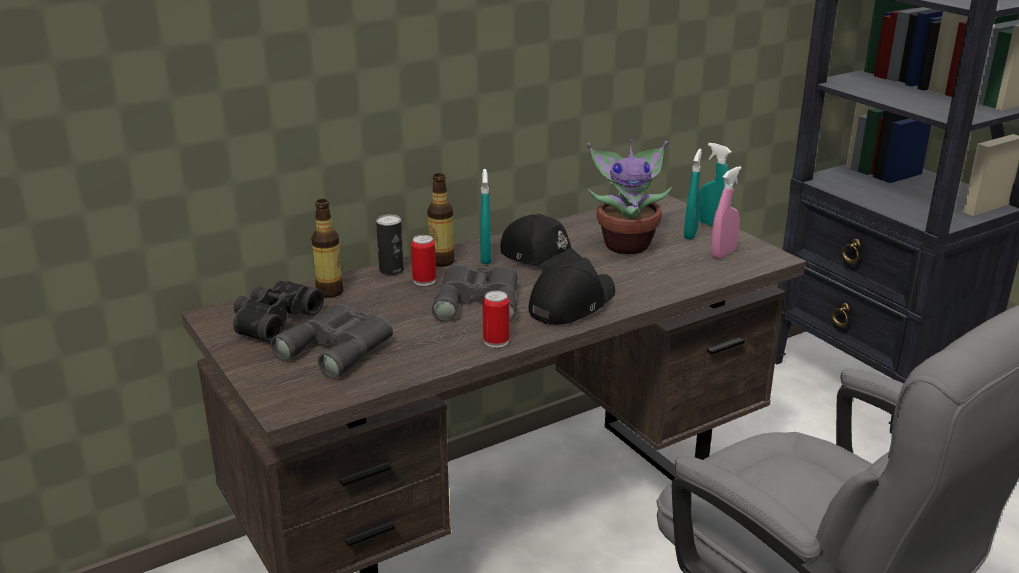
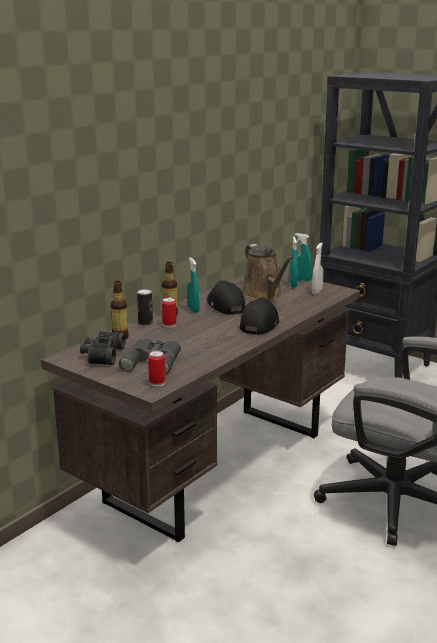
camera: 20 degrees left, 5 degrees down
grey binoculars [432,265,518,322] -> none
can [483,291,510,348] -> can moved to [148,351,166,387]
black cap [501,214,581,270] -> black cap turned 135 degrees counterclockwise [207,280,246,315]
potted plant [587,140,672,254] -> brown watering can [241,244,293,299]
pink spray bottle [711,166,742,258] -> white spray bottle [312,242,323,295]

